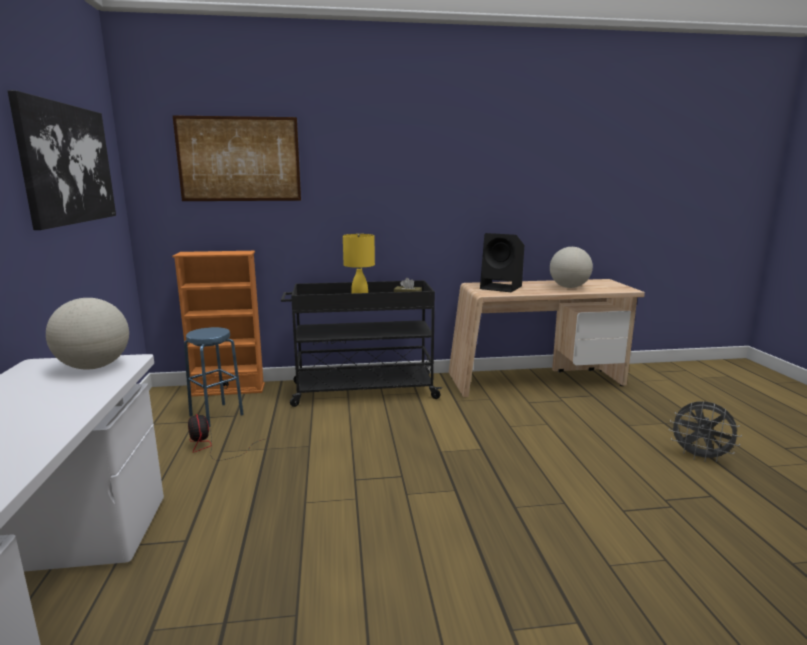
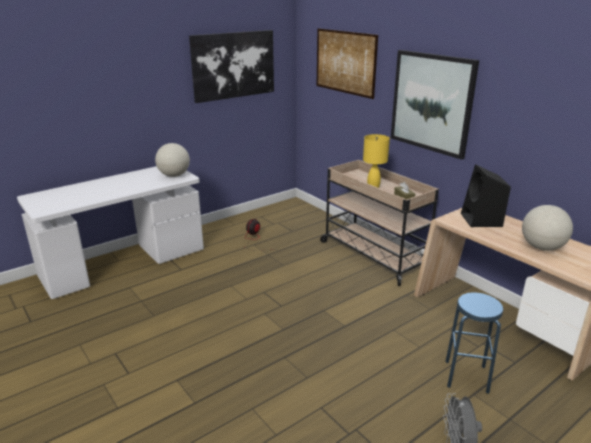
camera: 60 degrees right, 10 degrees up
orange bookcase [172,251,265,396] -> none
blue stool [184,327,244,427] -> blue stool moved to [445,292,503,394]
black cart [281,280,443,407] -> beige cart [320,160,439,286]
none -> picture [391,50,479,160]

